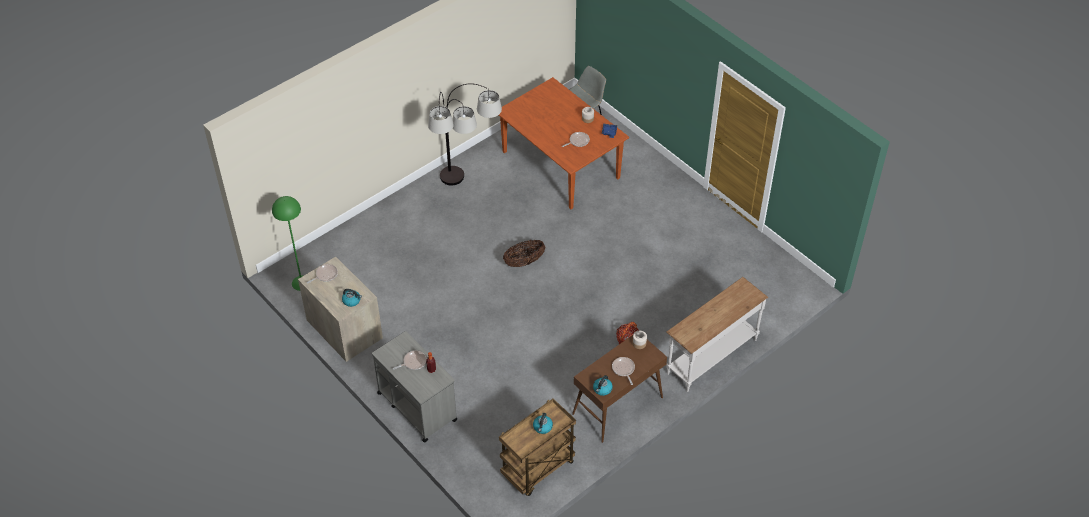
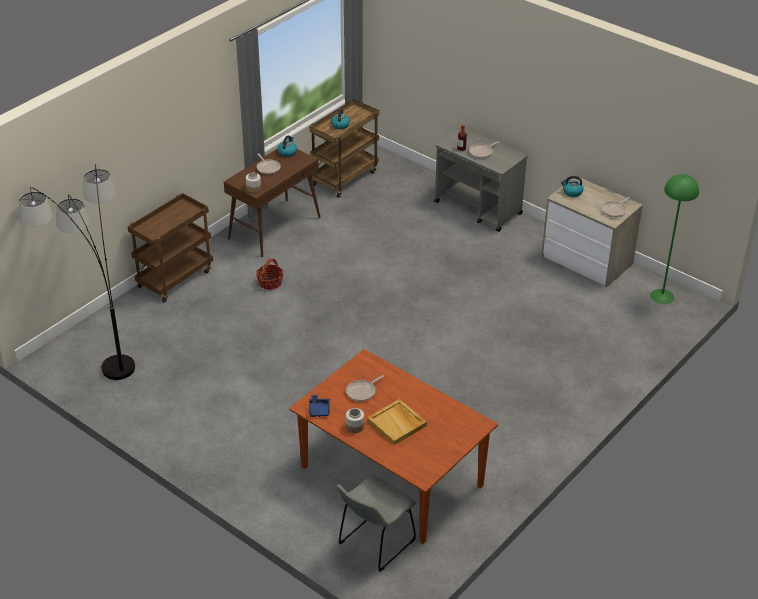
camera: 170 degrees right, 10 degrees down
floor lamp [428,83,502,186] -> floor lamp moved to [19,164,135,380]
basket [503,240,545,267] -> none
white console table [666,277,768,392] -> brown cart [128,193,213,303]
none -> beige tray [367,399,427,445]

